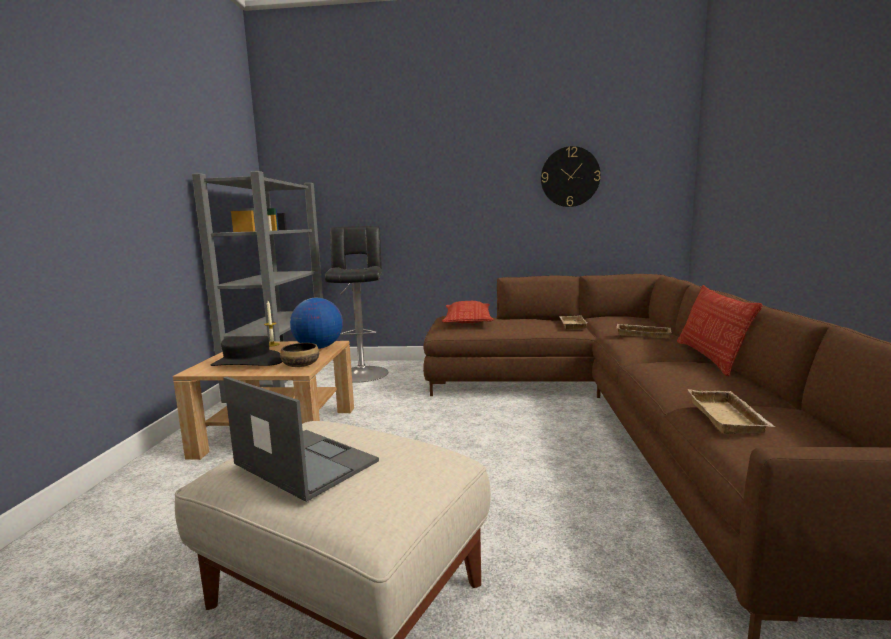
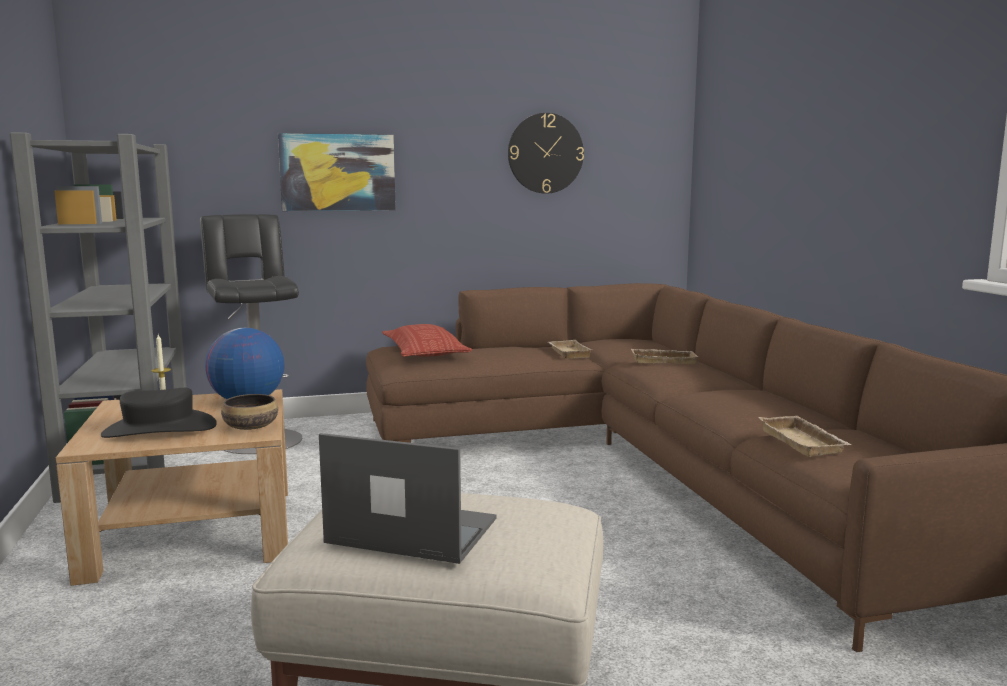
camera: 20 degrees left, 0 degrees up
pillow [677,285,762,376] -> none
none -> picture [278,133,396,211]

